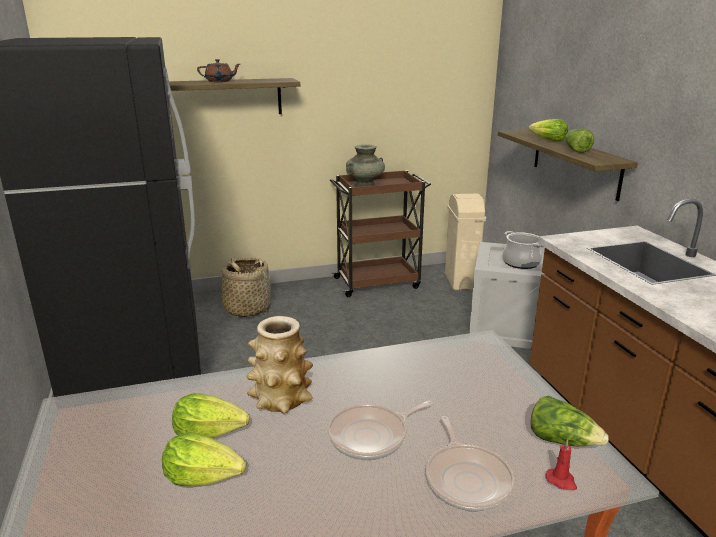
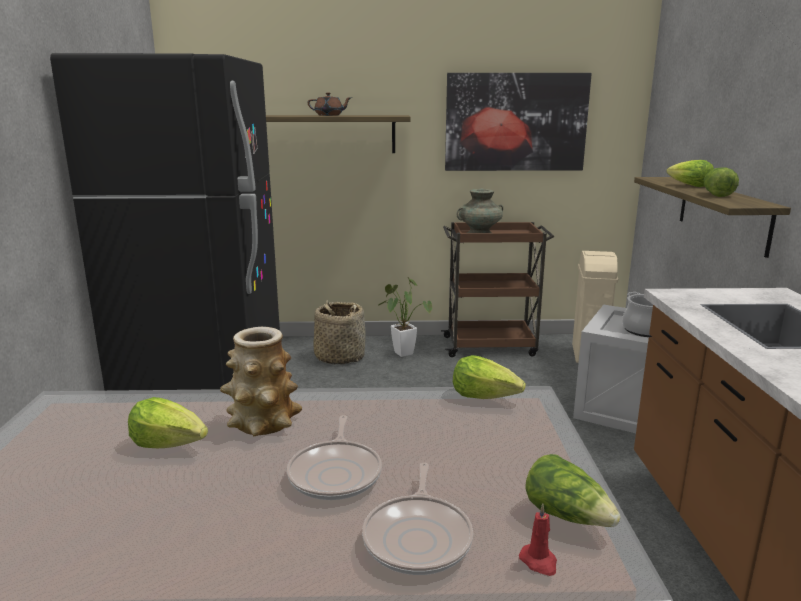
camera: 15 degrees right, 5 degrees down
lettuce [162,432,247,486] -> lettuce moved to [453,355,526,399]
frying pan [328,401,433,459] -> frying pan turned 75 degrees counterclockwise [287,415,382,500]
none -> potted plant [378,277,432,357]
none -> picture [445,73,592,171]

